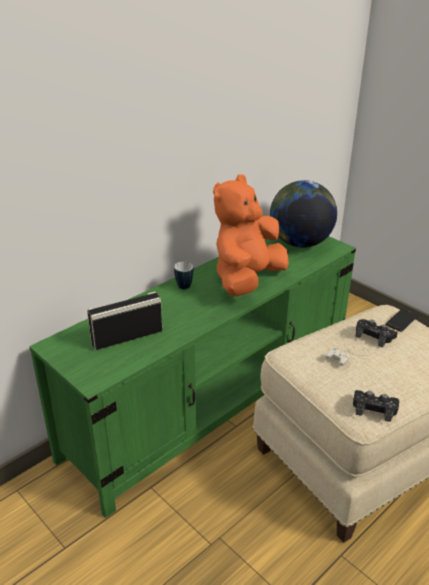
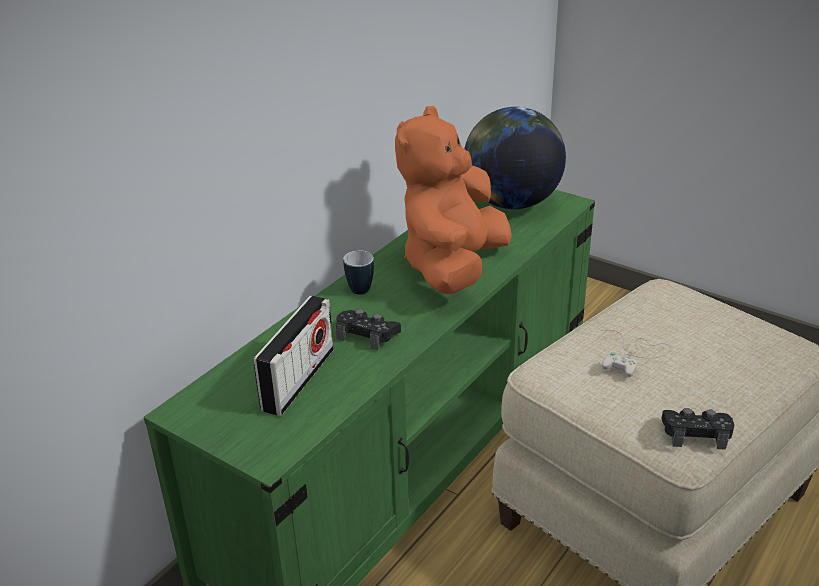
camera: 10 degrees left, 0 degrees up
radio [87,292,162,350] -> radio turned 150 degrees clockwise [254,296,333,416]
black game controller [355,319,398,348] -> black game controller moved to [336,309,401,351]
phone [385,308,418,332] -> none

